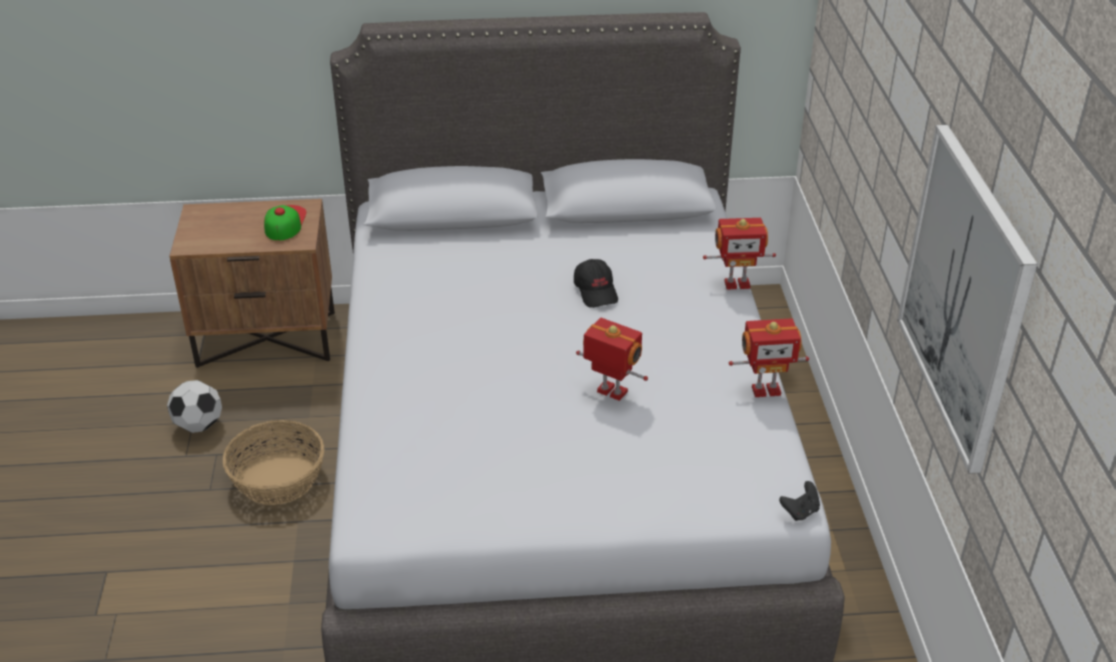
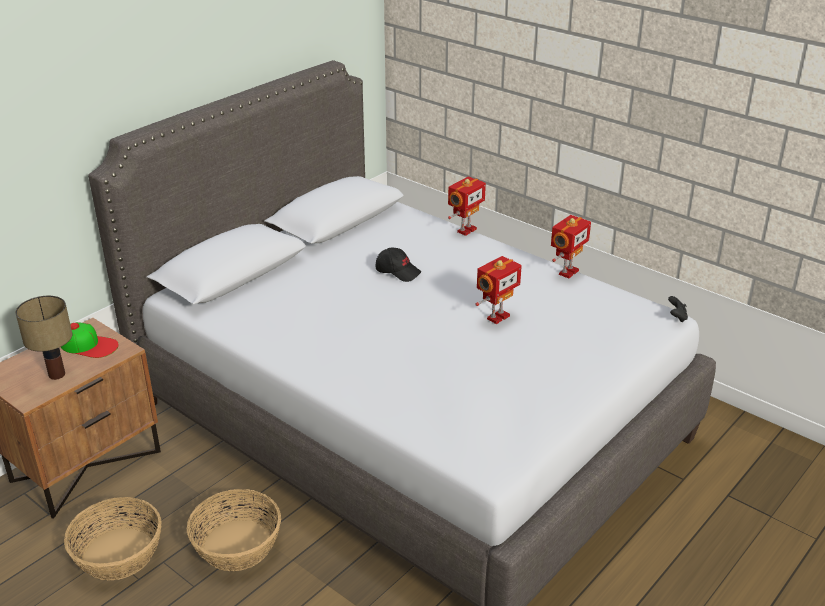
camera: 45 degrees left, 5 degrees down
football [167,380,222,433] -> basket [64,497,162,580]
cap [264,205,306,240] -> cap turned 150 degrees clockwise [61,322,119,358]
toy robot [576,318,648,401] -> toy robot turned 150 degrees clockwise [475,256,522,324]
picture [897,125,1038,474] -> none
none -> table lamp [15,296,72,380]

